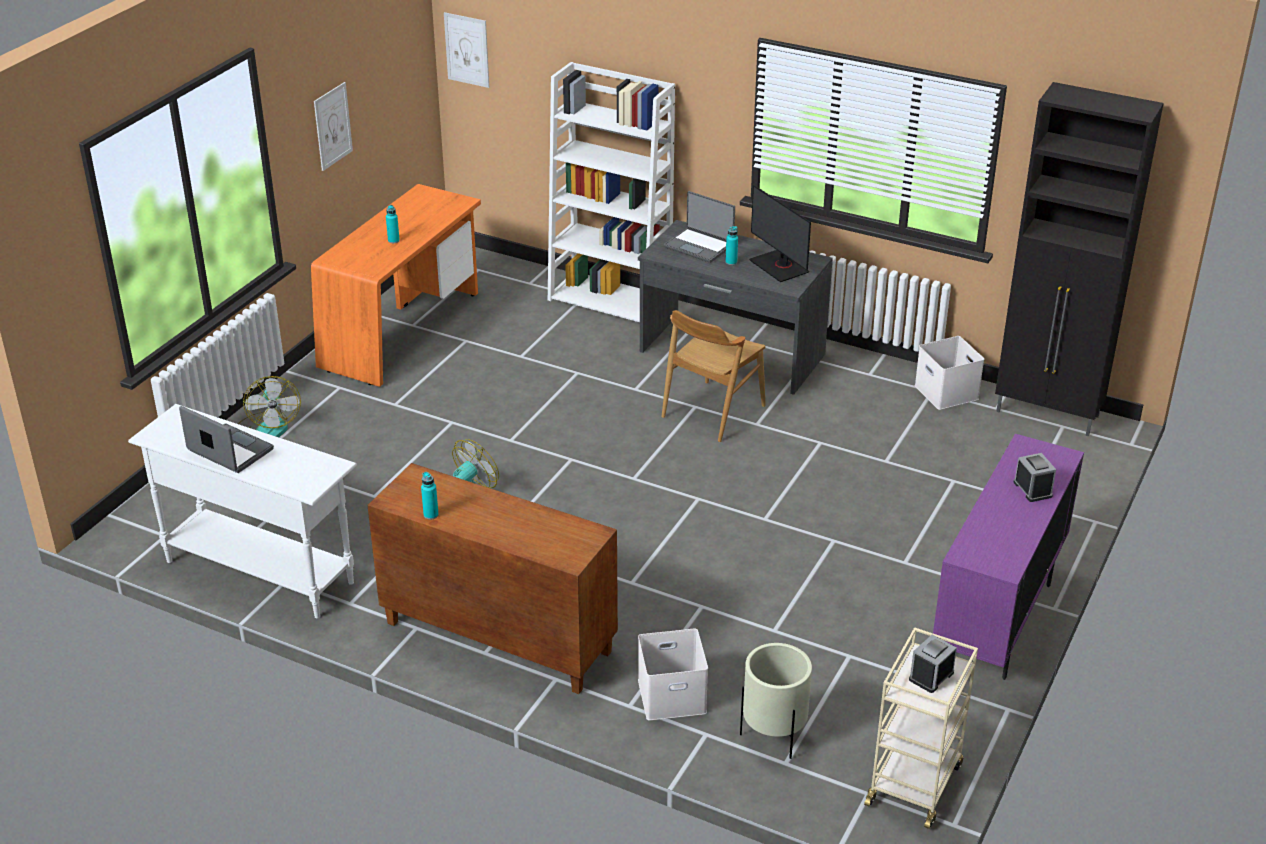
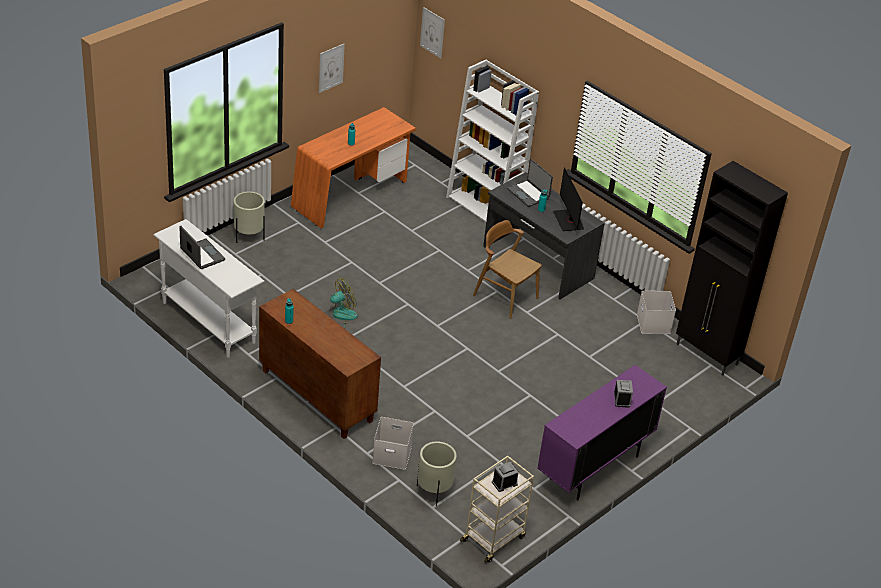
camera: 15 degrees right, 5 degrees up
fan [238,376,301,437] -> beige planter [234,191,265,243]
brown chair [662,310,765,442] -> brown chair turned 75 degrees clockwise [473,220,542,319]

